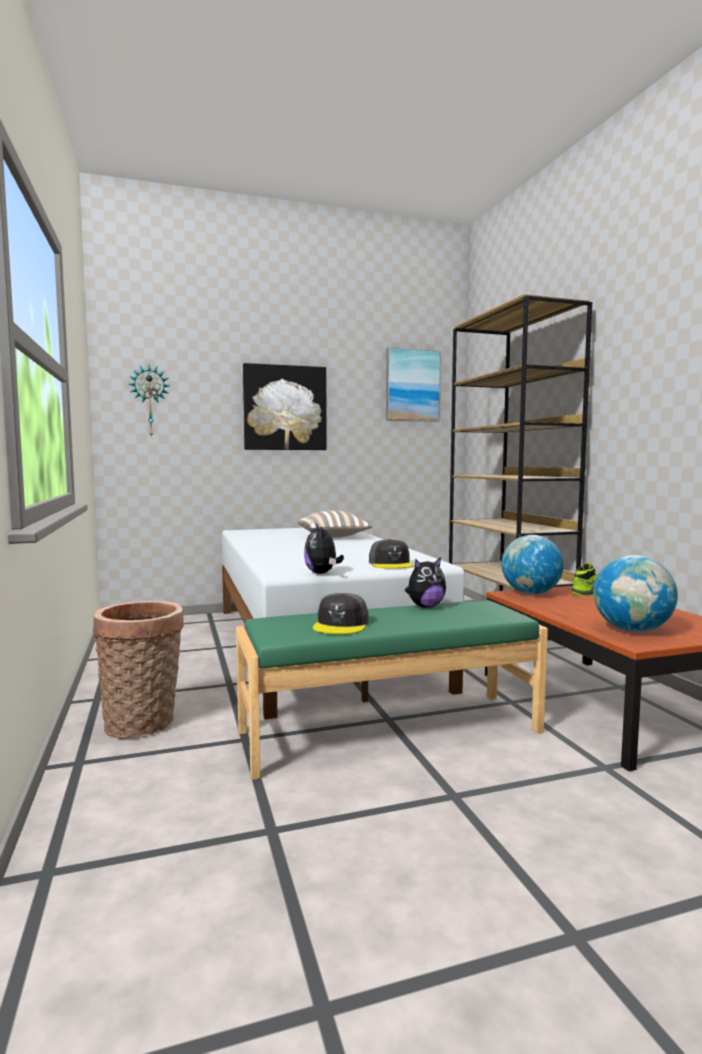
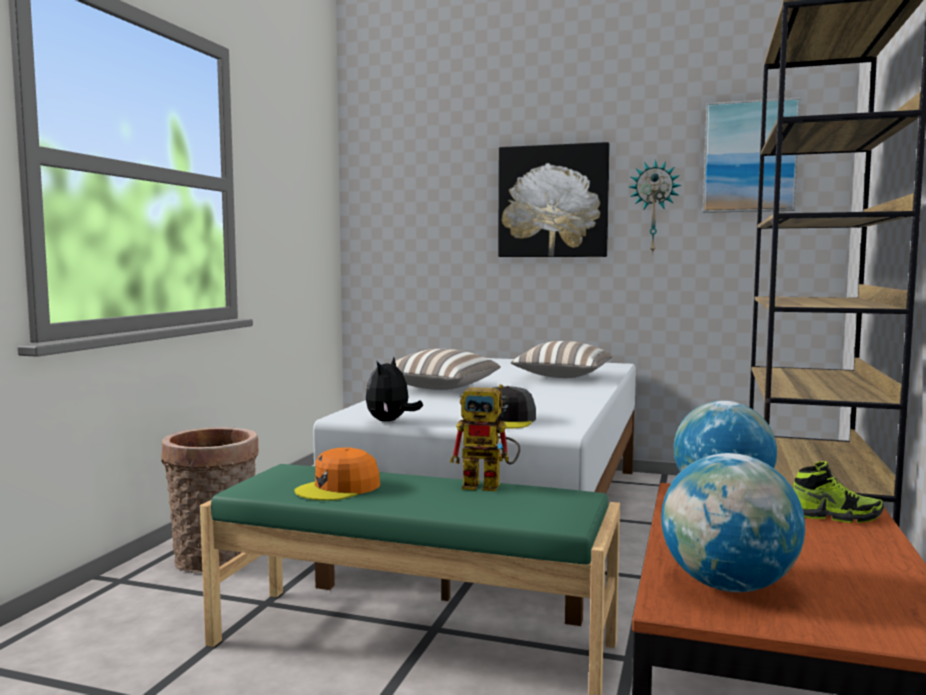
camera: 35 degrees right, 0 degrees up
wall clock [128,365,170,438] -> wall clock moved to [629,159,682,254]
grey cap [313,593,368,634] -> orange cap [294,448,380,501]
plush toy [405,557,446,608] -> toy robot [450,384,520,491]
none -> pillow [390,349,501,390]

